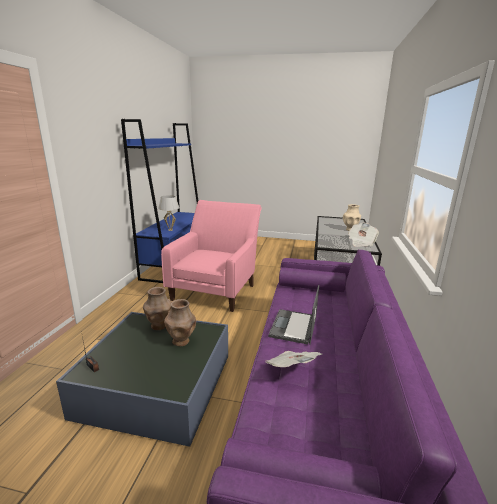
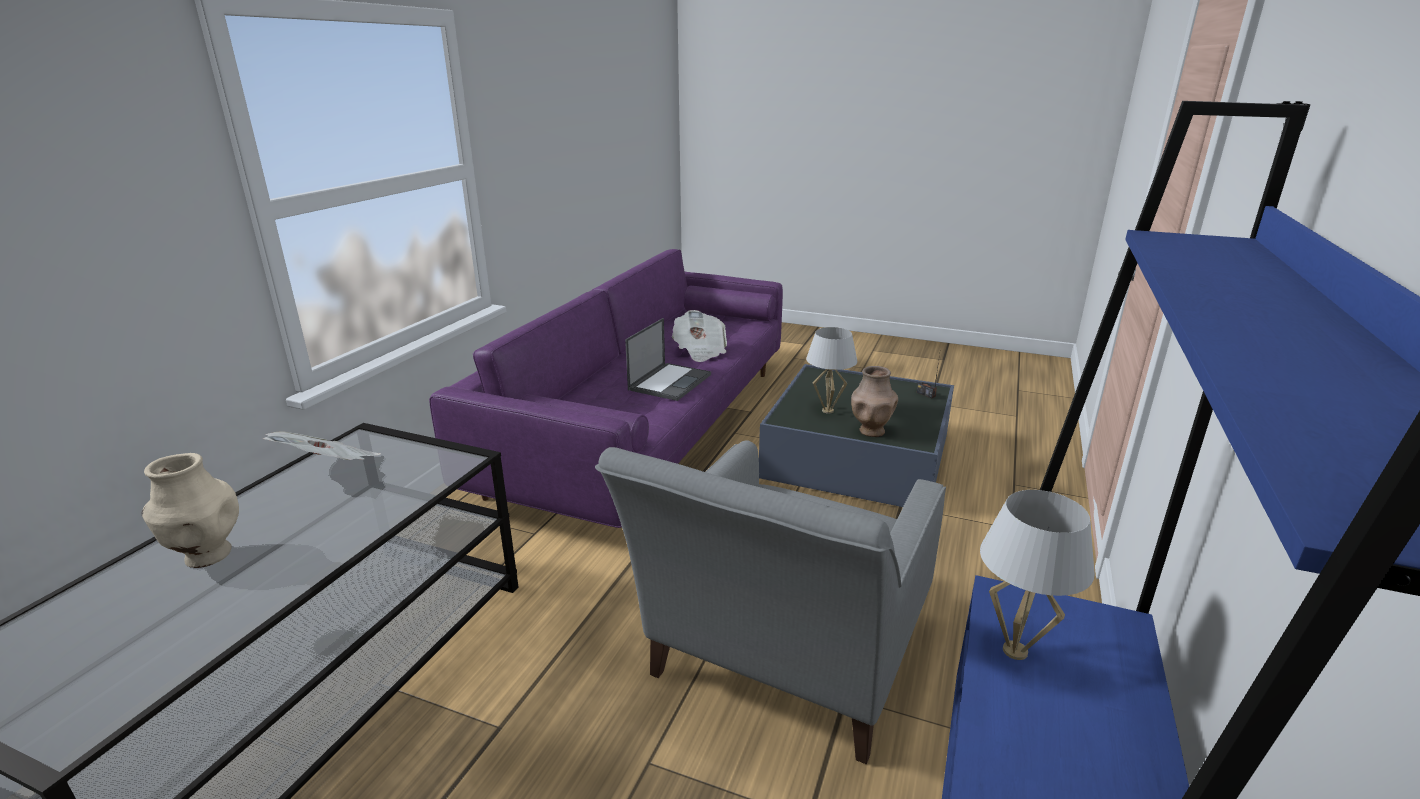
camera: 170 degrees left, 5 degrees up
pink armchair [161,200,262,312] -> grey armchair [595,440,946,764]
brown vase [164,299,196,346] -> white table lamp [806,327,857,414]

